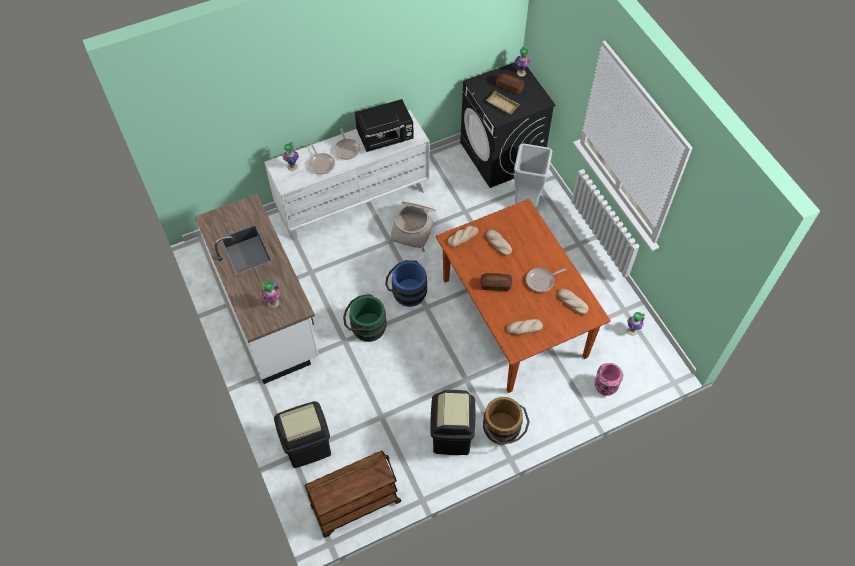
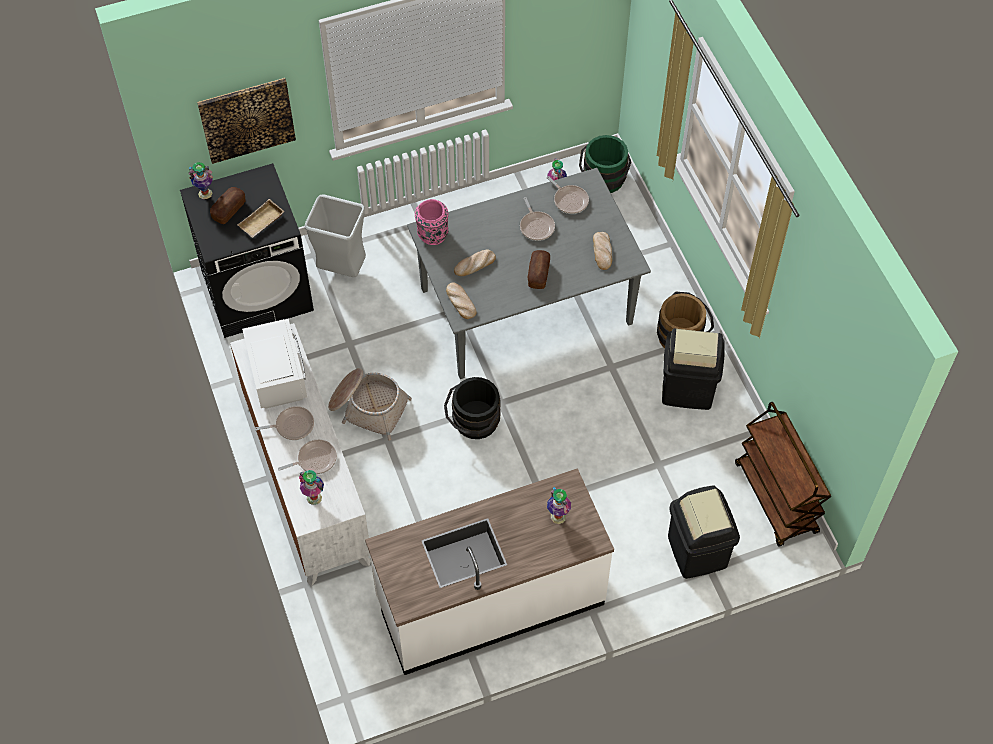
camera: 85 degrees left, 0 degrees up
green bucket [343,294,387,342] -> green bucket moved to [579,135,631,193]
black microwave [355,99,414,152] -> white microwave [242,318,308,409]
blue bucket [385,260,427,307] -> black bucket [444,377,501,439]
brown dining table [436,199,611,393] -> grey dining table [407,168,651,379]
bread [558,289,588,315] -> frying pan [547,176,589,214]
pink vase [595,363,623,396] -> pink vase moved to [415,199,448,245]
none -> picture [197,78,296,164]

